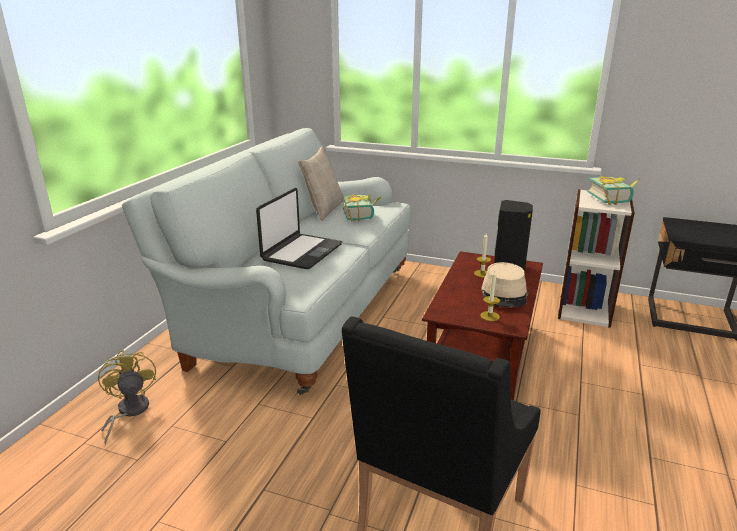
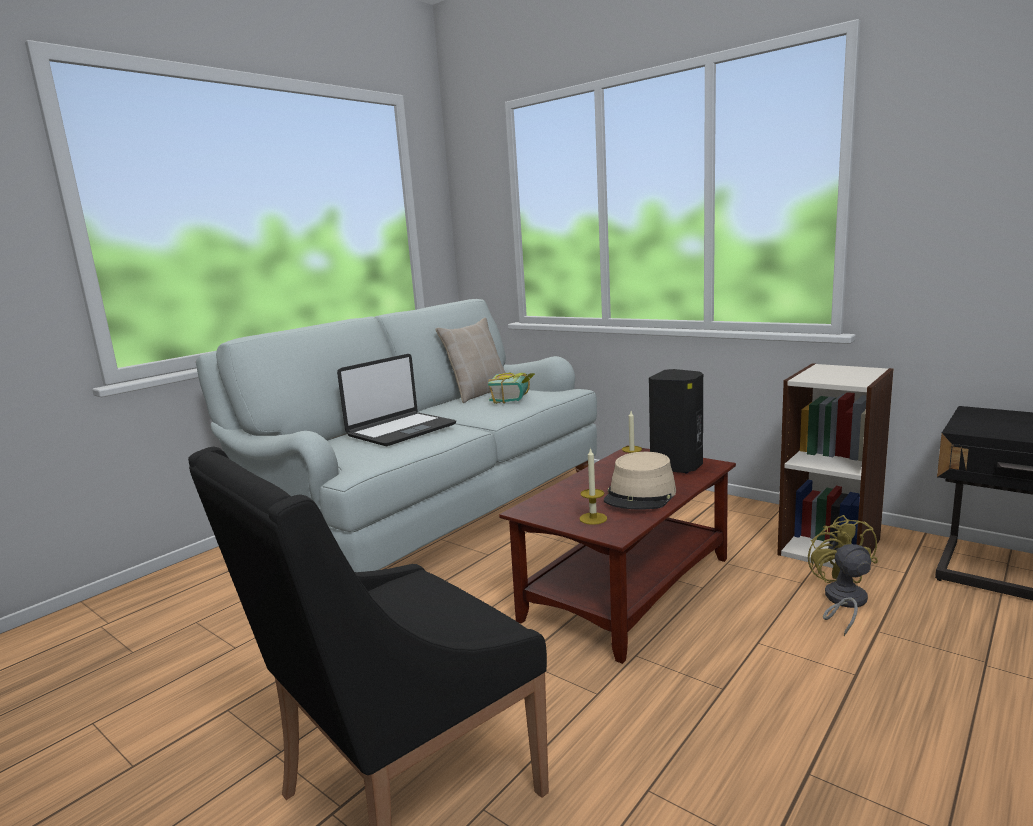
camera: 20 degrees right, 10 degrees down
yellow fan [98,350,156,444] -> yellow fan moved to [808,515,878,636]
book [587,176,640,205] -> none

